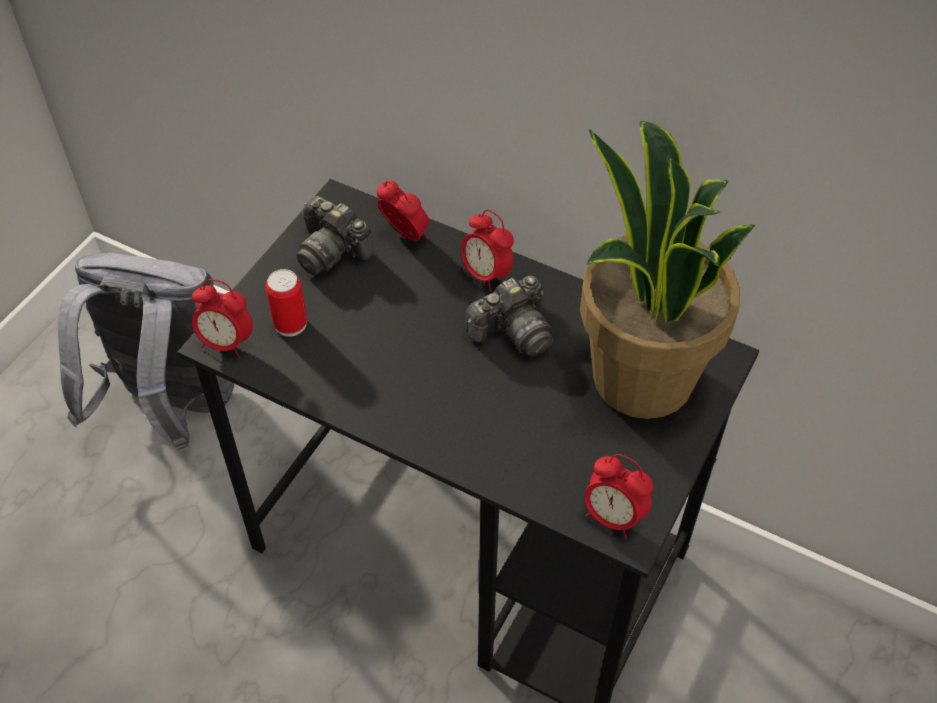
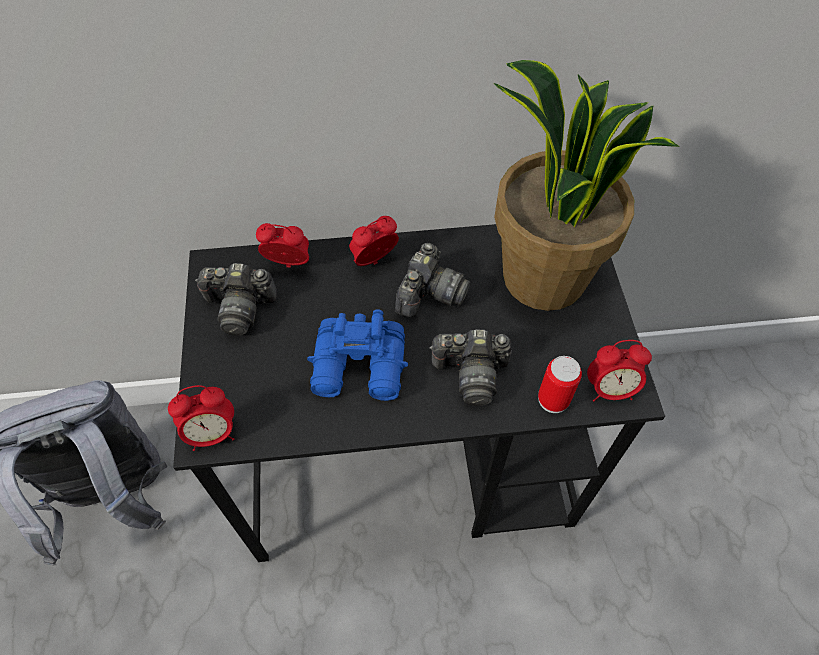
camera: 35 degrees left, 5 degrees up
can [265,269,307,337] -> can moved to [538,356,582,413]
alarm clock [461,210,514,291] -> alarm clock turned 135 degrees clockwise [349,216,399,266]
none -> blue binoculars [307,309,408,401]
none -> camera [429,329,512,406]

